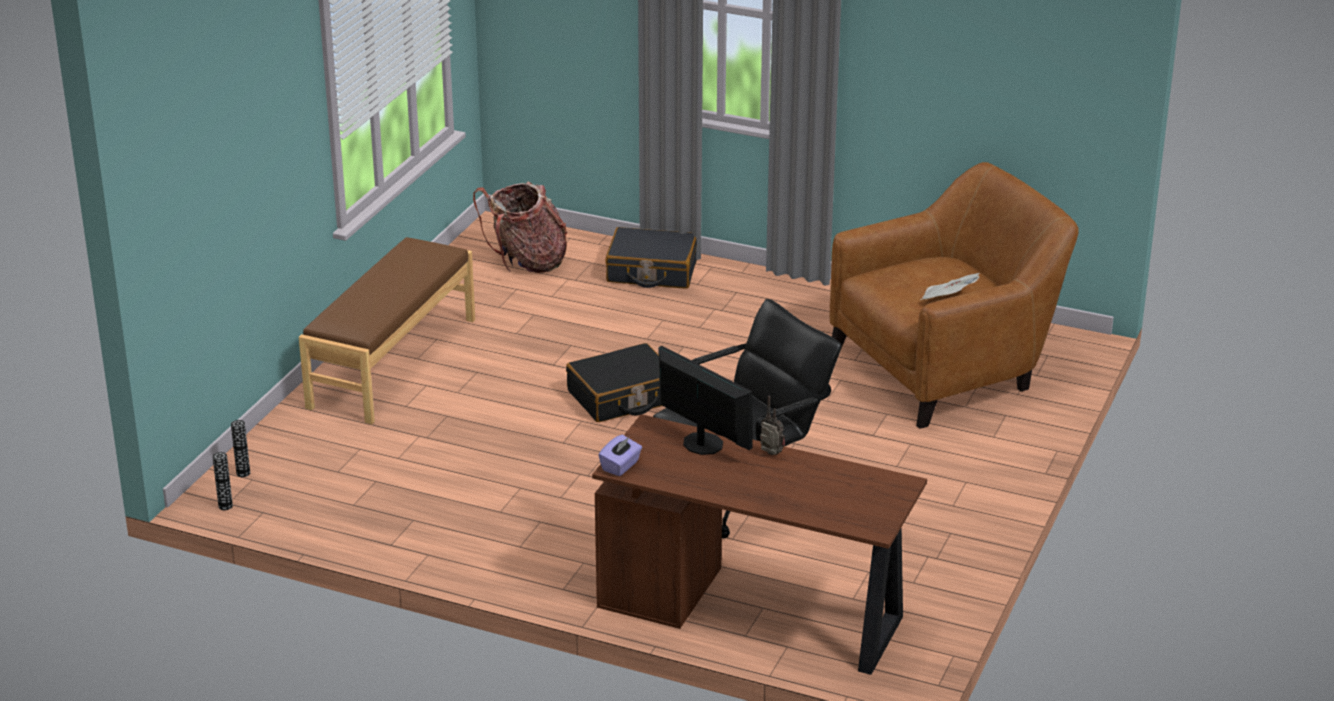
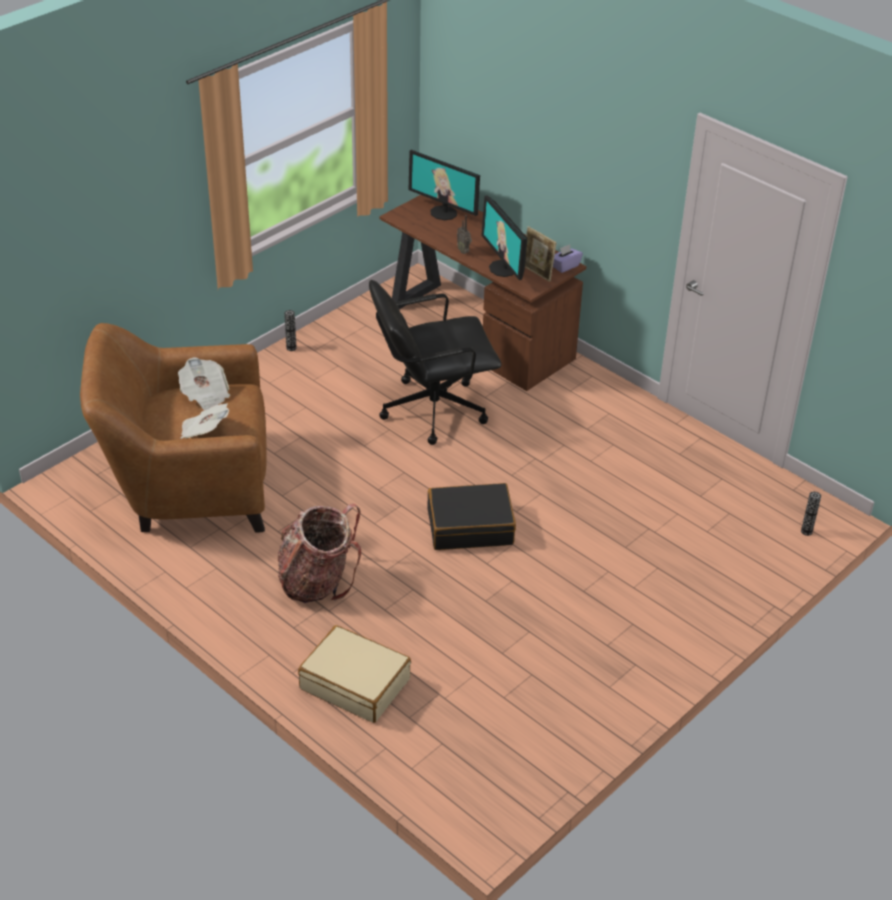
camera: 160 degrees left, 10 degrees up
vase [213,452,233,510] -> vase moved to [284,310,297,351]
brown bench [299,237,475,424] -> none
backpack [473,182,567,273] -> backpack moved to [278,503,361,603]
black suitcase [605,227,697,289] -> beige suitcase [298,625,411,723]
none -> newspaper [180,403,229,439]
none -> monitor [409,150,480,220]
none -> picture frame [525,226,557,282]

